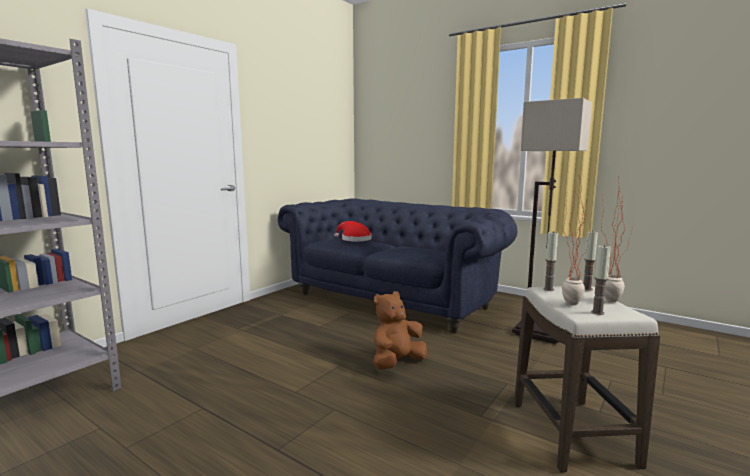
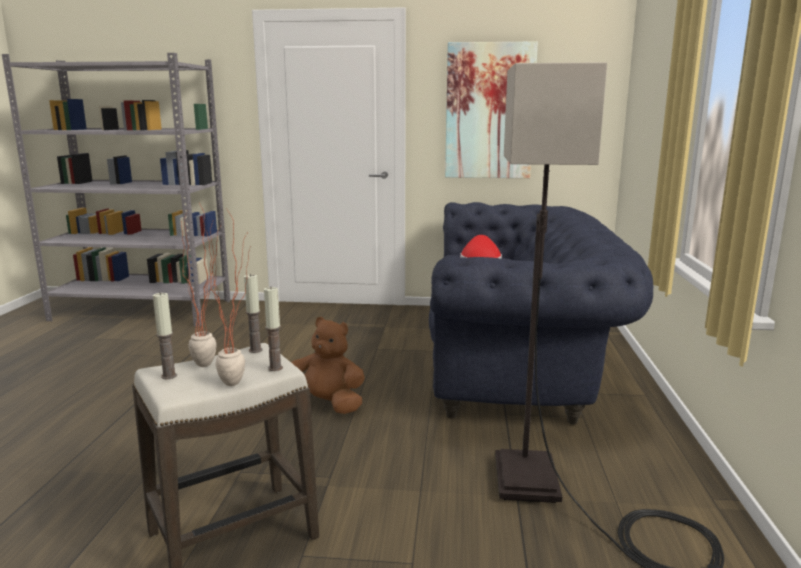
camera: 60 degrees right, 5 degrees up
none -> picture [445,41,538,178]

